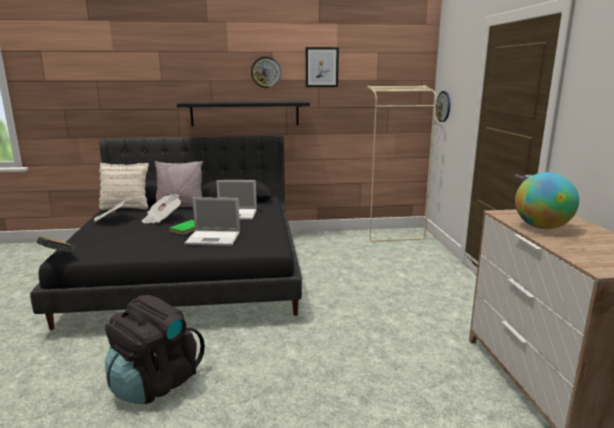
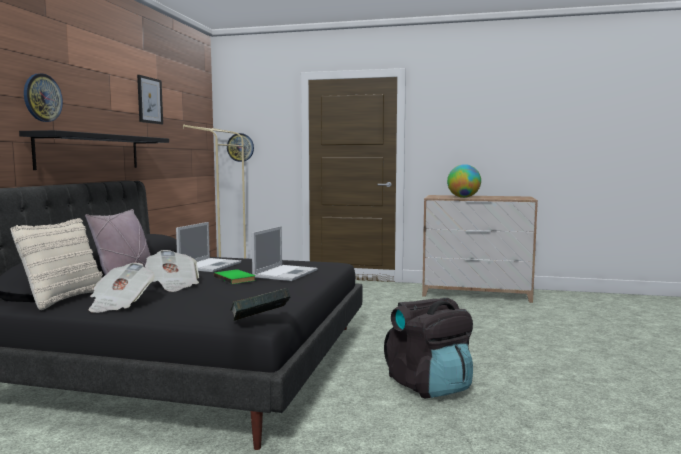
camera: 70 degrees left, 10 degrees down
wall clock [251,57,281,88] -> wall clock moved to [24,73,63,122]

